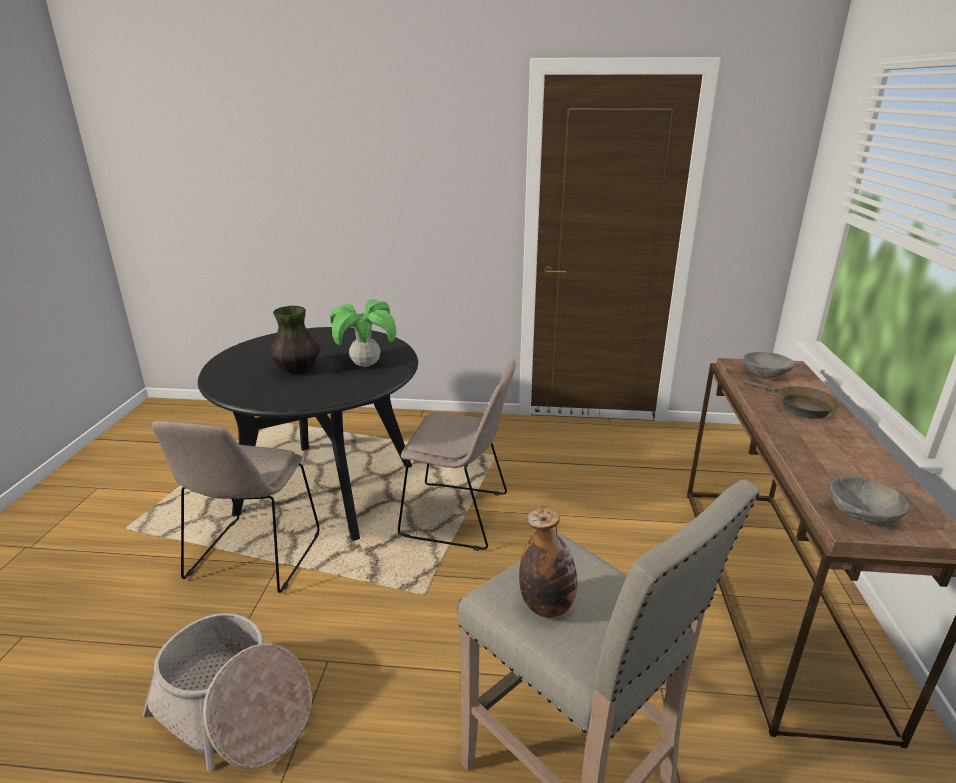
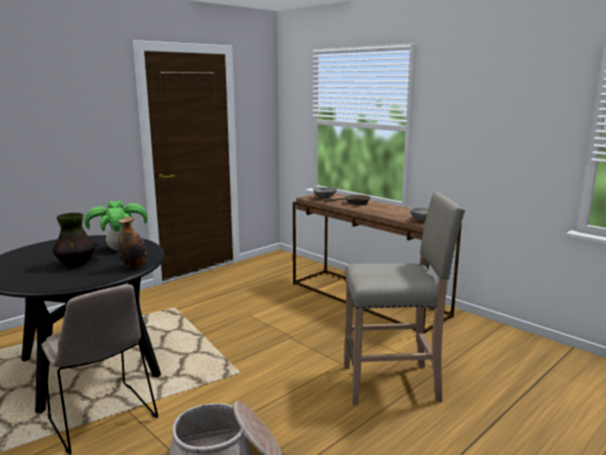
camera: 50 degrees left, 10 degrees down
beige chair [398,359,516,551] -> none
bottle [519,506,577,618] -> bottle moved to [118,217,147,269]

